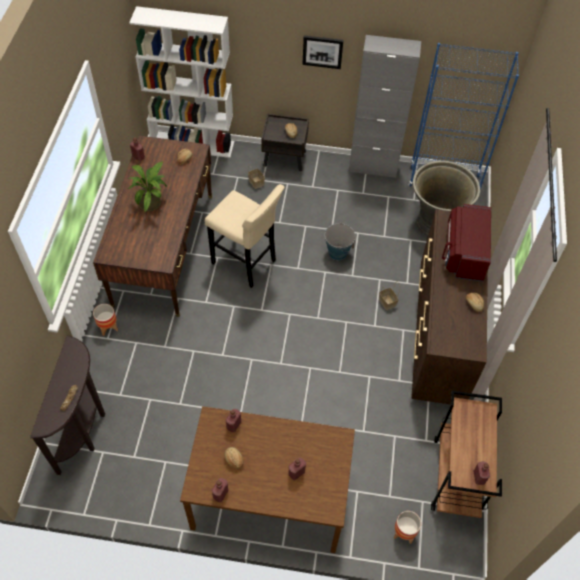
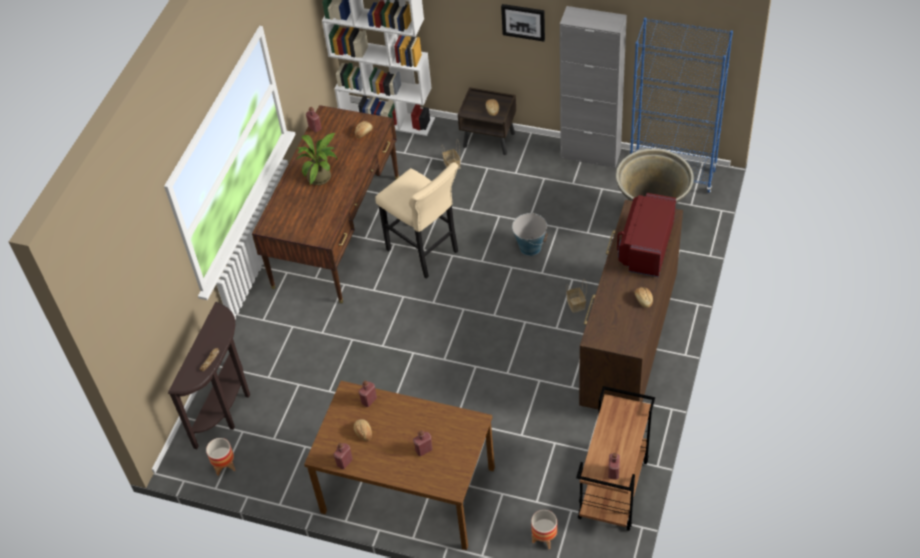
camera: 15 degrees right, 5 degrees down
planter [93,304,118,336] -> planter moved to [206,438,235,476]

